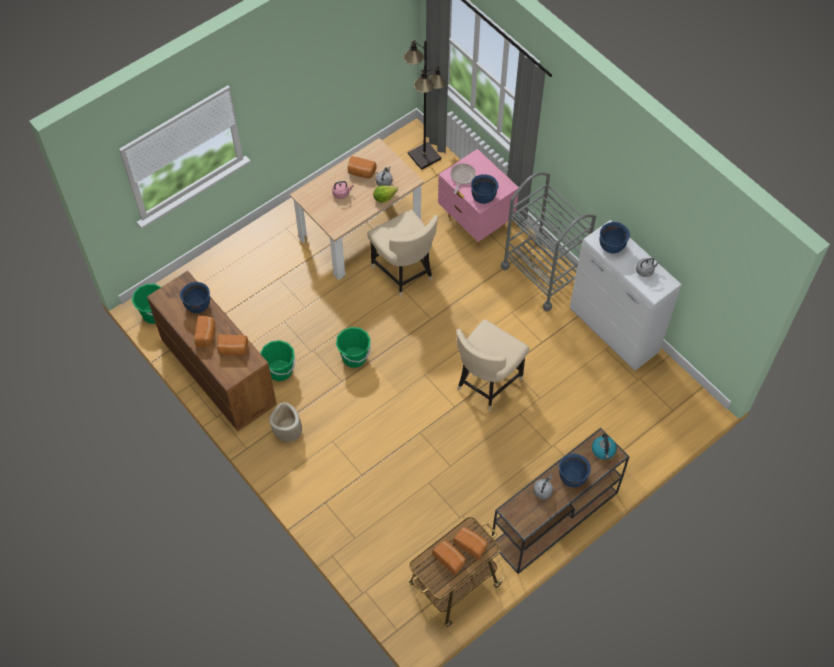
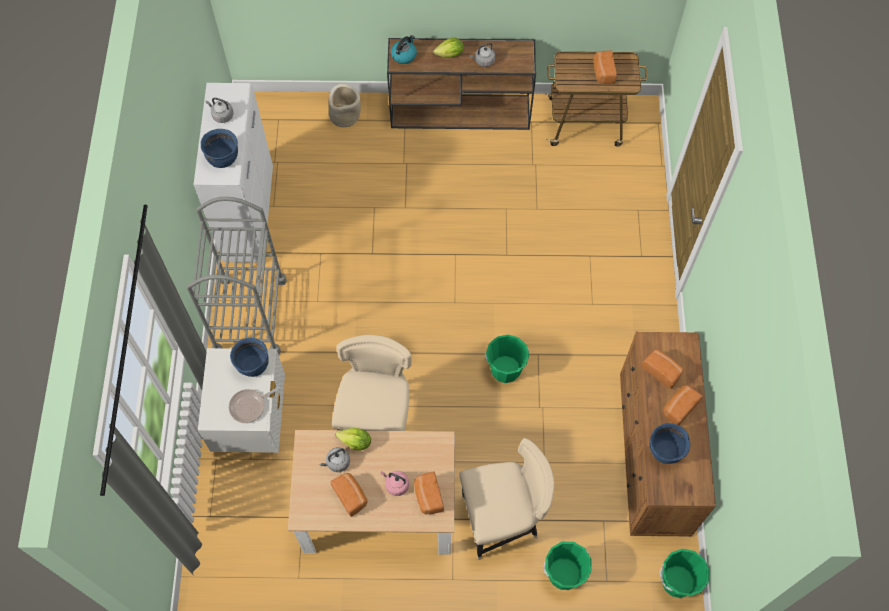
camera: 140 degrees left, 5 degrees up
green bucket [260,340,296,381] -> green bucket moved to [543,542,592,590]
beige planter [269,402,302,442] -> beige planter moved to [329,84,361,127]
black floor lamp [404,40,447,170] -> none
pink nightstand [438,149,519,246] -> white nightstand [198,348,285,454]
bread [453,527,487,560] -> bread moved to [414,471,444,515]
beige chair [456,319,529,411] -> beige chair moved to [459,438,554,560]
blue cooking pot [559,454,591,488] -> lettuce [433,38,464,58]

